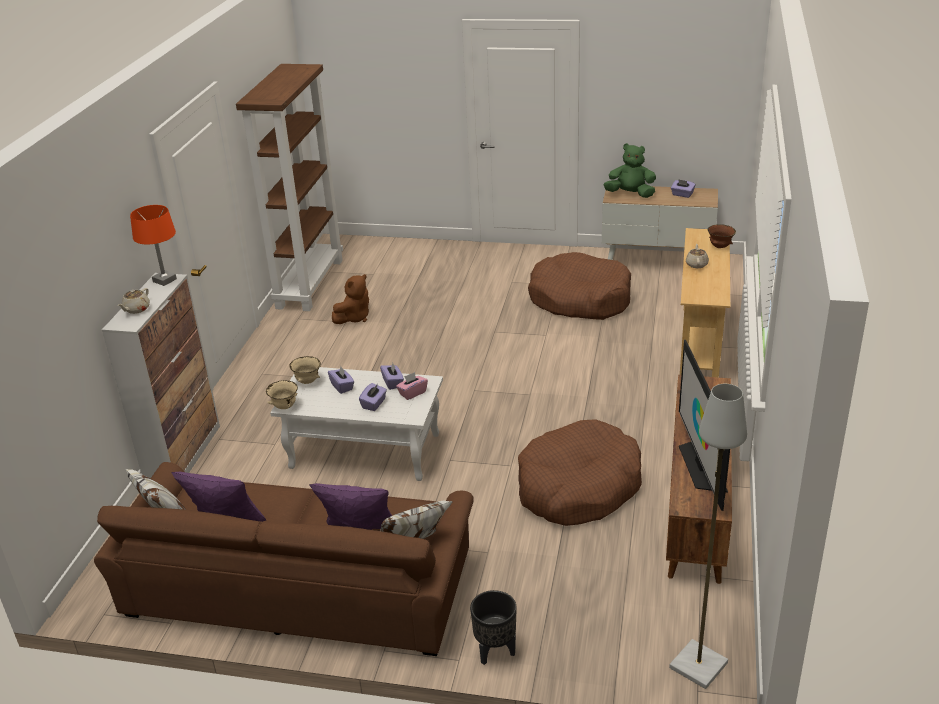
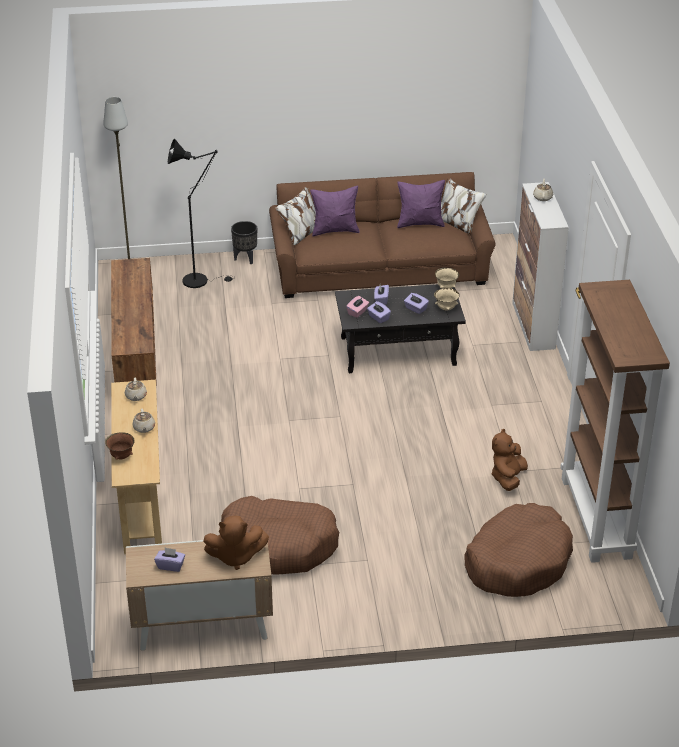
camera: 160 degrees right, 5 degrees up
orange table lamp [130,205,177,286] -> none
white coffee table [270,367,443,481] -> black coffee table [335,284,466,373]
brown dog bed [518,419,642,526] -> brown dog bed moved to [464,503,573,597]
green plush toy [604,143,656,198] -> brown plush toy [204,516,269,570]
television [679,340,730,511] -> none
none -> beige teapot [125,378,147,401]
none -> black floor lamp [168,139,232,288]

